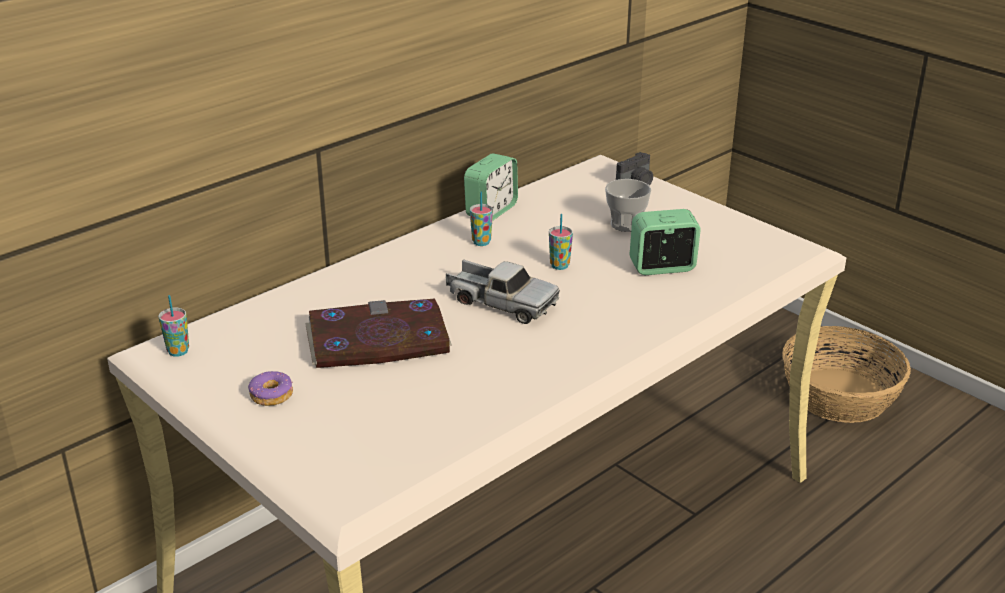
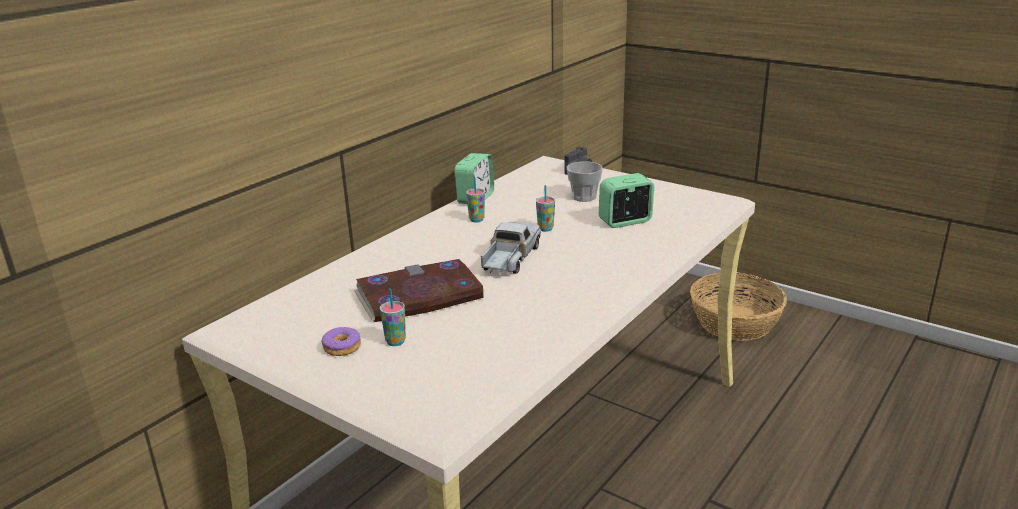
camera: 10 degrees left, 5 degrees down
cup [158,295,189,357] -> cup moved to [380,289,406,346]
toy truck [446,260,560,324] -> toy truck turned 90 degrees counterclockwise [481,222,541,274]

